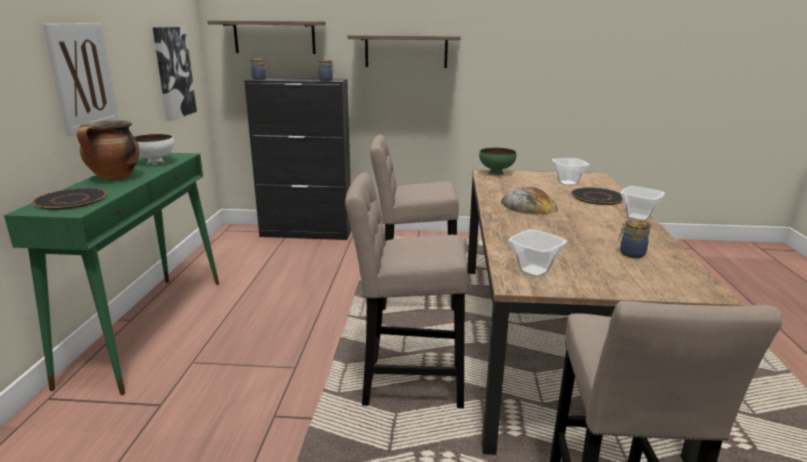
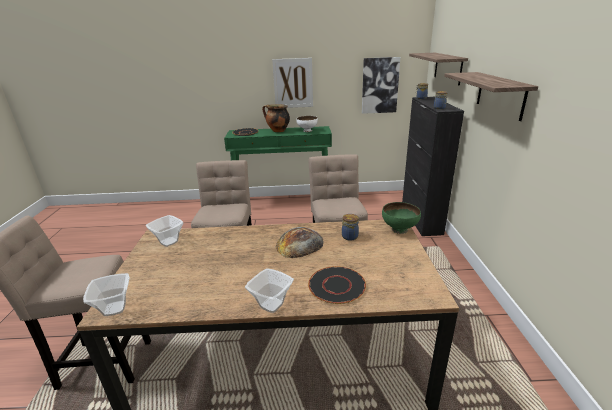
camera: 85 degrees right, 5 degrees up
bowl [552,158,590,186] -> bowl moved to [83,273,130,316]
jar [618,219,651,258] -> jar moved to [342,214,359,241]

